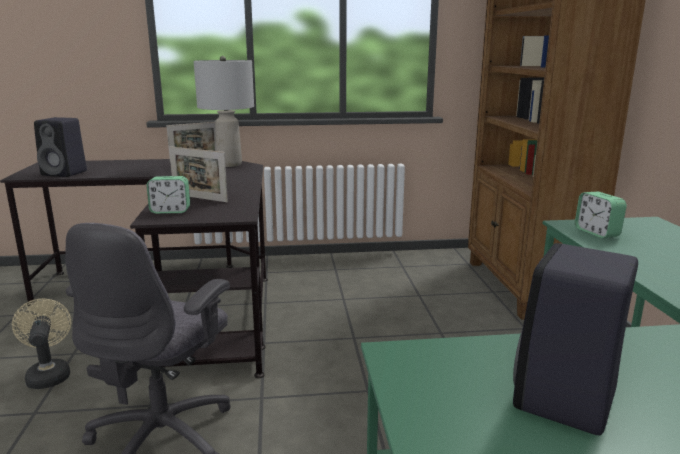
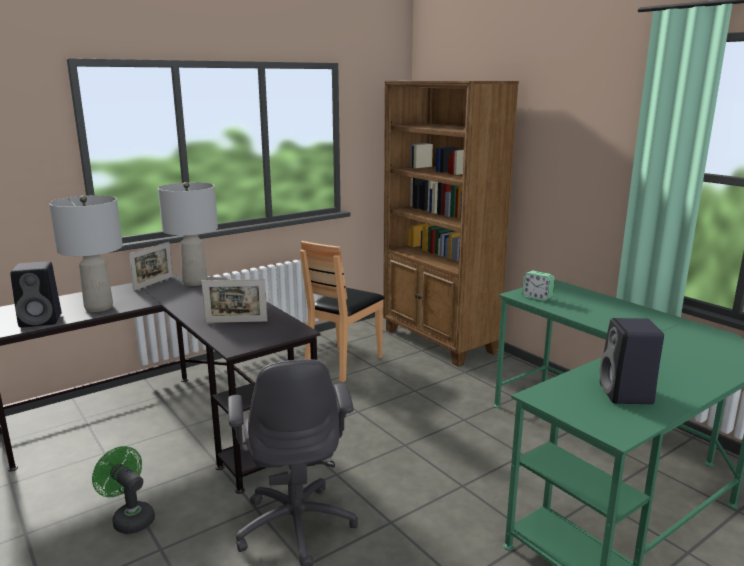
camera: 30 degrees left, 0 degrees up
beige fan [12,299,71,389] -> green fan [92,446,155,534]
alarm clock [147,176,190,214] -> none
none -> grey table lamp [49,195,123,312]
none -> brown chair [300,241,385,382]

